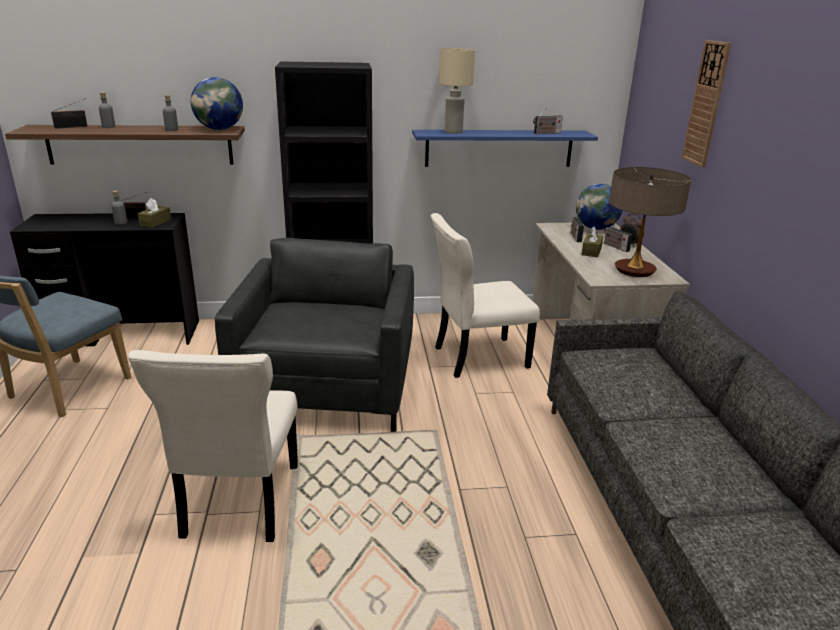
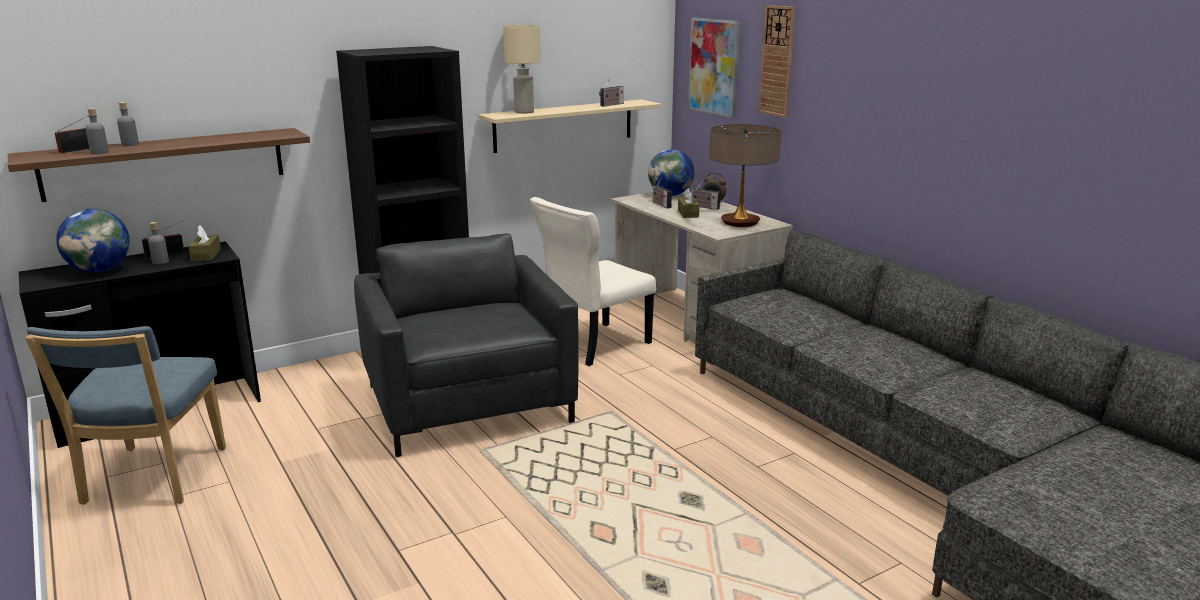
camera: 25 degrees left, 5 degrees down
beige chair [128,350,298,542] -> none
grey bottle [163,95,178,131] -> grey bottle moved to [86,108,109,154]
globe [191,77,243,130] -> globe moved to [56,209,130,273]
blue shelf [412,130,598,167] -> beige shelf [478,99,661,153]
none -> picture [688,18,740,118]

